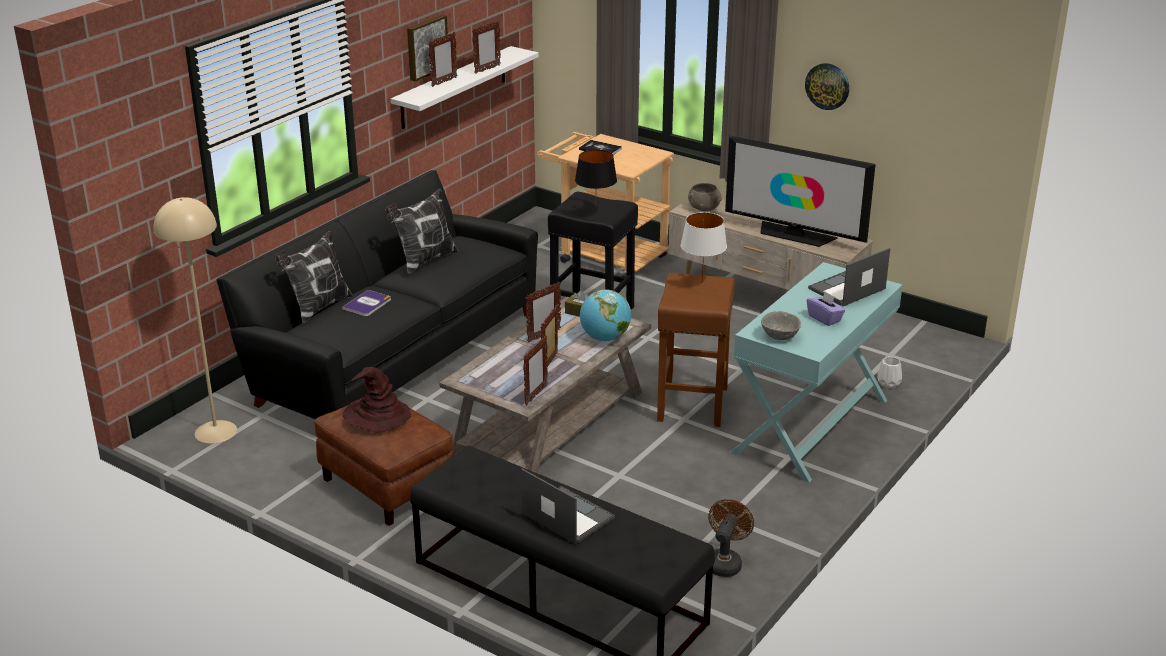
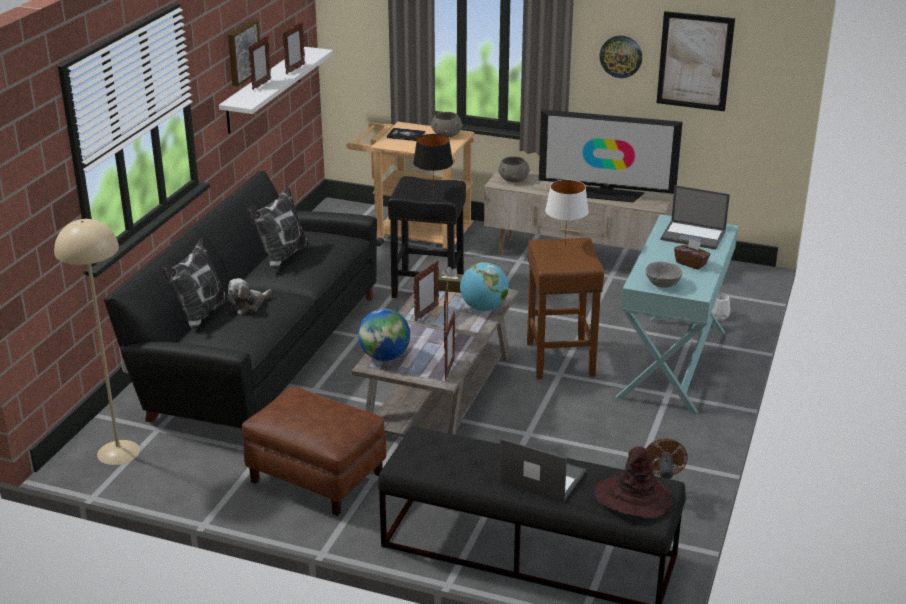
camera: 15 degrees left, 0 degrees up
book [342,290,391,316] -> plush toy [228,278,272,315]
brown hat [342,367,411,432] -> brown hat moved to [595,446,673,518]
purple tissue box [807,291,845,326] -> brown tissue box [674,239,711,270]
laptop [808,248,890,306] -> laptop turned 105 degrees counterclockwise [661,185,730,250]
none -> globe [358,309,410,361]
none -> grey bowl [431,112,463,137]
none -> picture [657,11,735,111]

